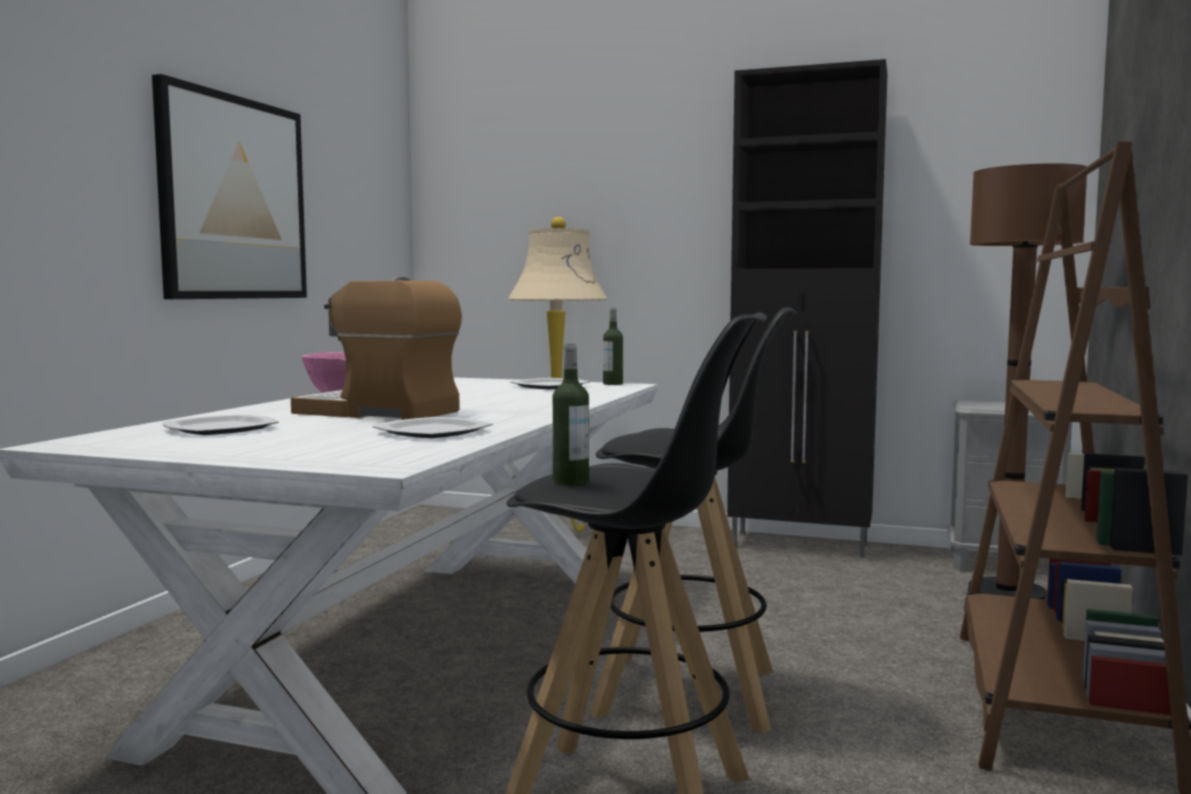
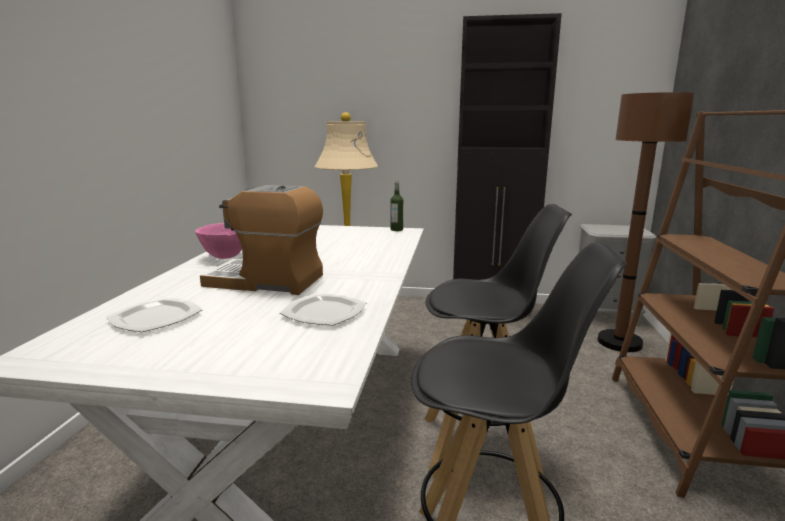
camera: 10 degrees left, 10 degrees up
picture [152,74,307,299] -> none
plate [510,378,590,389] -> none
bottle [552,343,589,485] -> none

